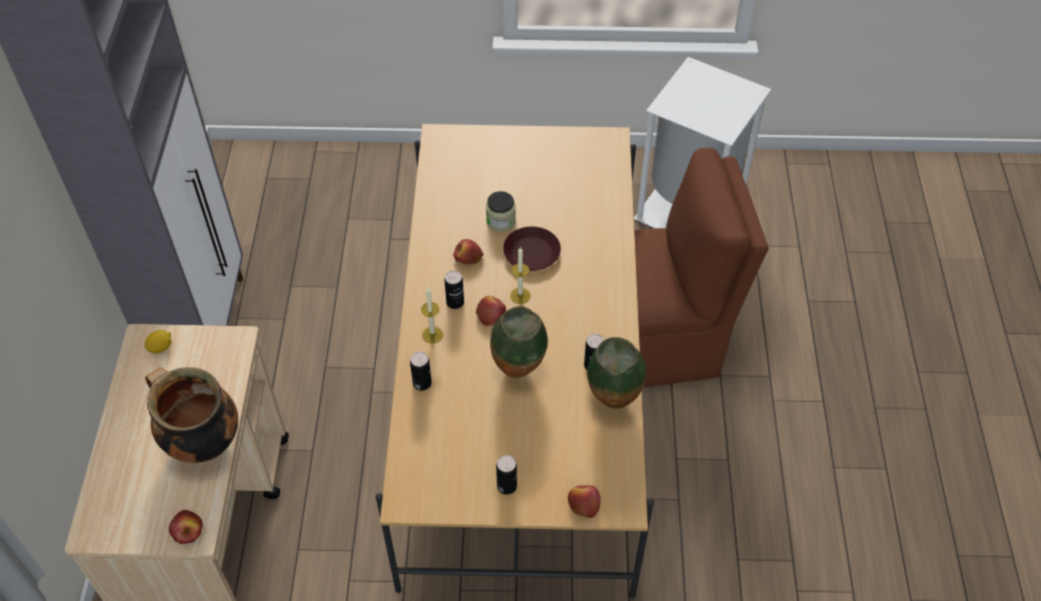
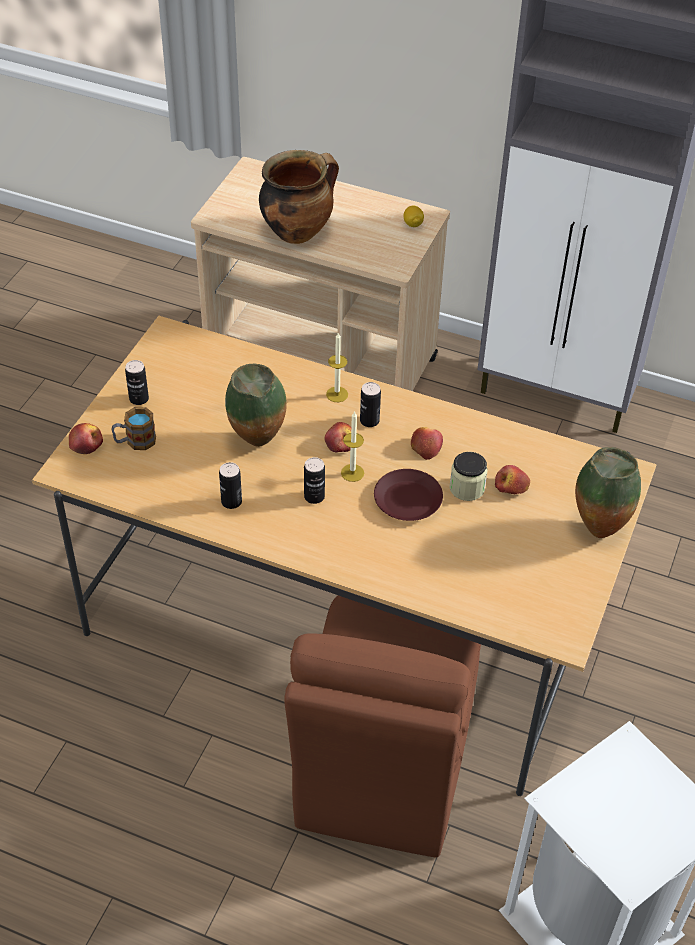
camera: 110 degrees right, 5 degrees down
apple [169,510,203,544] -> apple moved to [495,465,530,494]
can [410,352,432,391] -> can moved to [304,457,325,504]
vase [587,337,646,408] -> vase moved to [575,447,641,538]
none -> mug [111,407,156,450]

